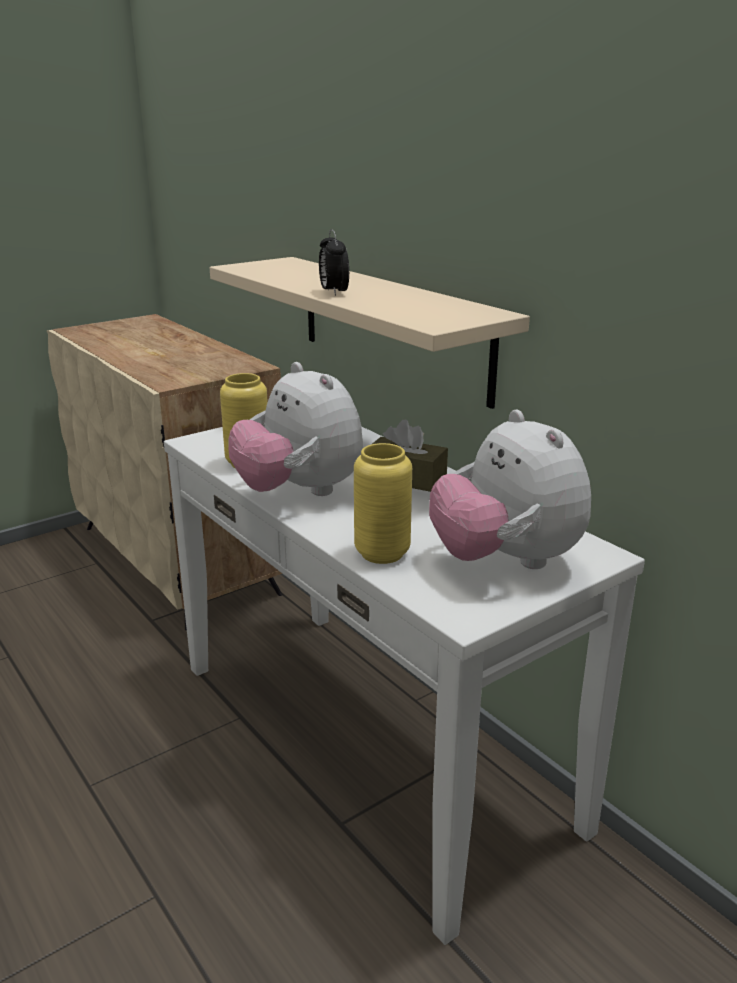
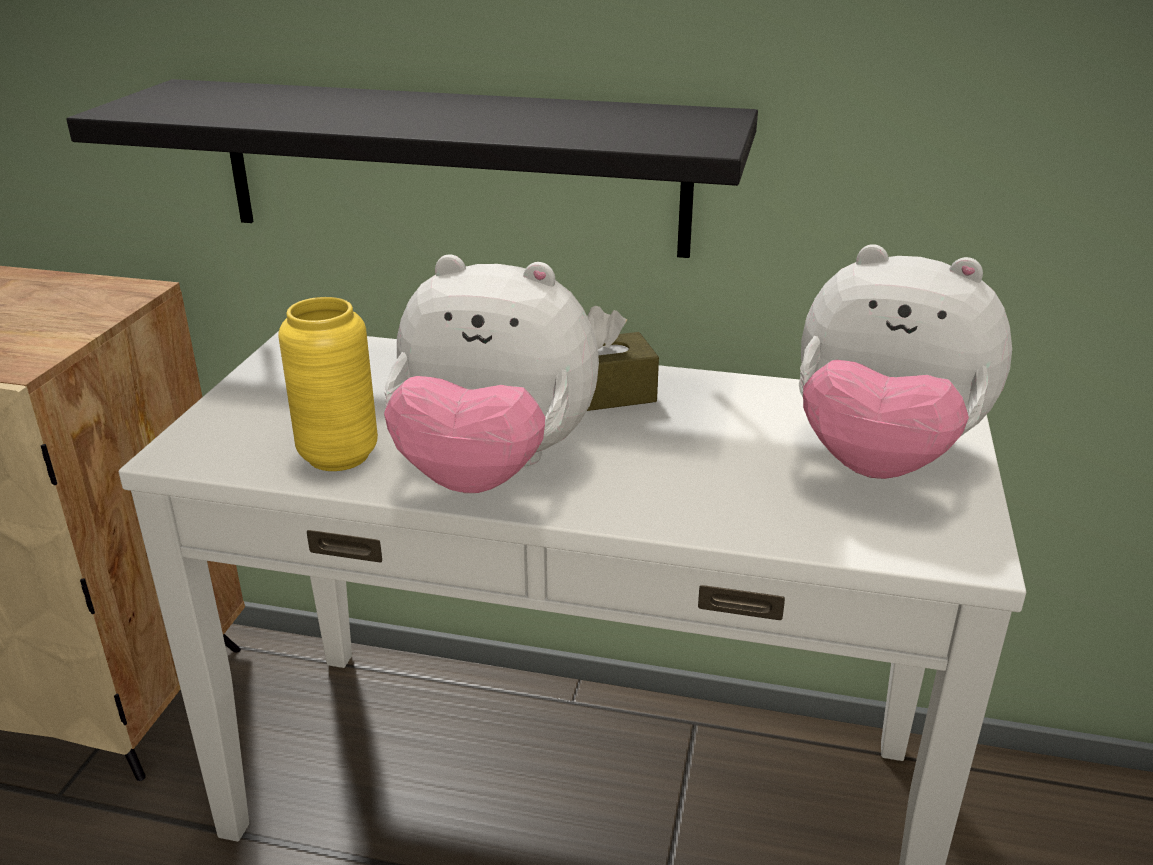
camera: 40 degrees left, 5 degrees up
beige shelf [210,257,530,409] -> black shelf [66,79,758,258]
alarm clock [319,229,349,296] -> none
yellow vase [354,443,412,564] -> none

